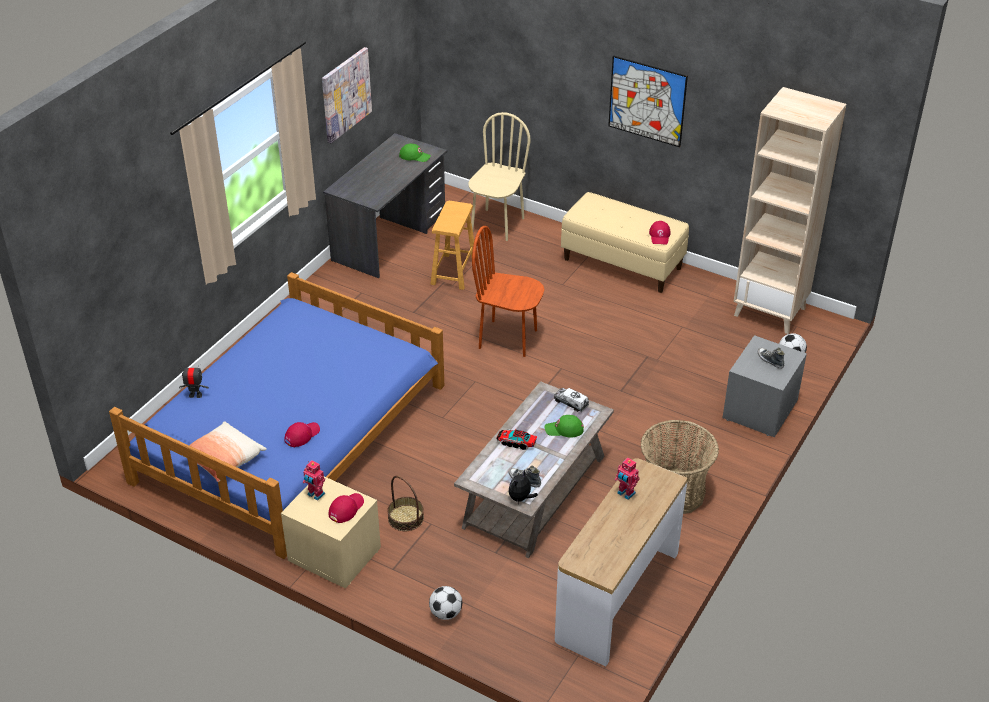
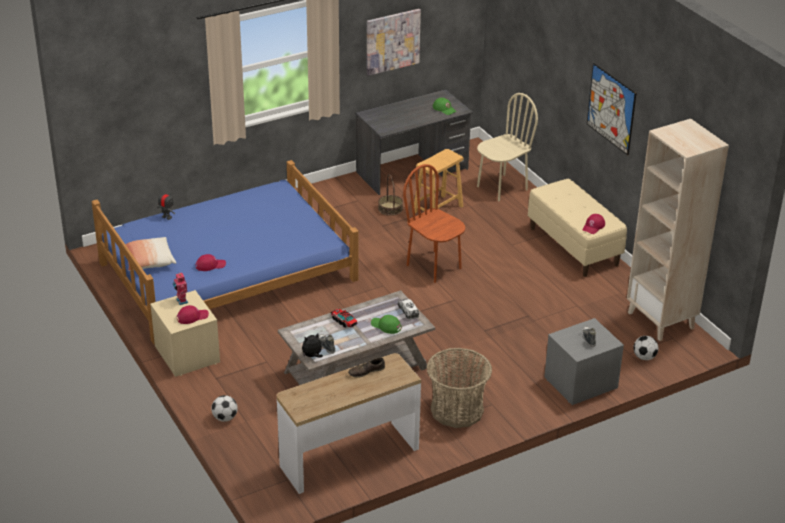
camera: 30 degrees right, 5 degrees down
basket [387,476,424,531] -> basket moved to [378,174,403,216]
toy robot [615,458,640,500] -> brown shoe [348,358,385,378]

